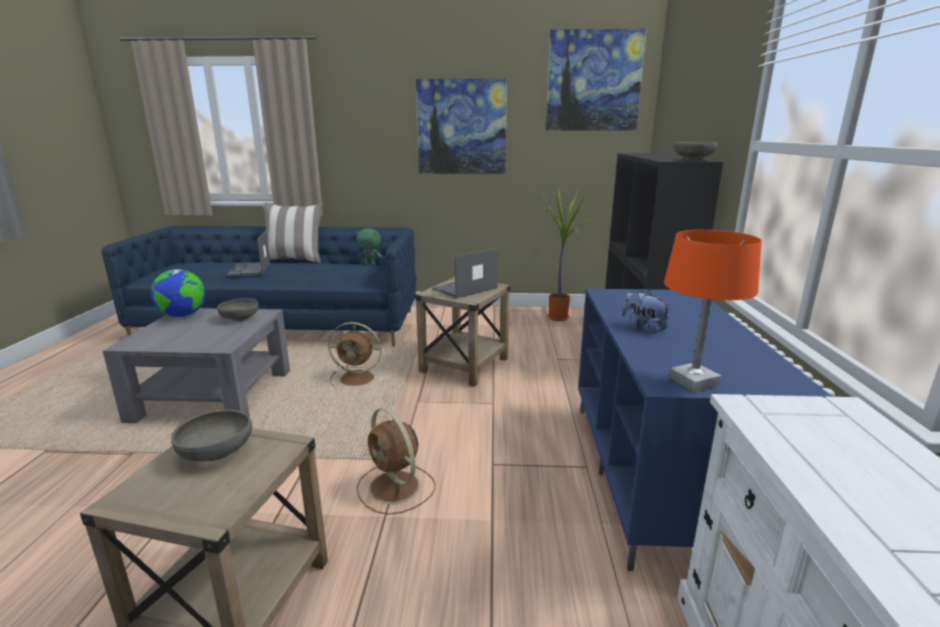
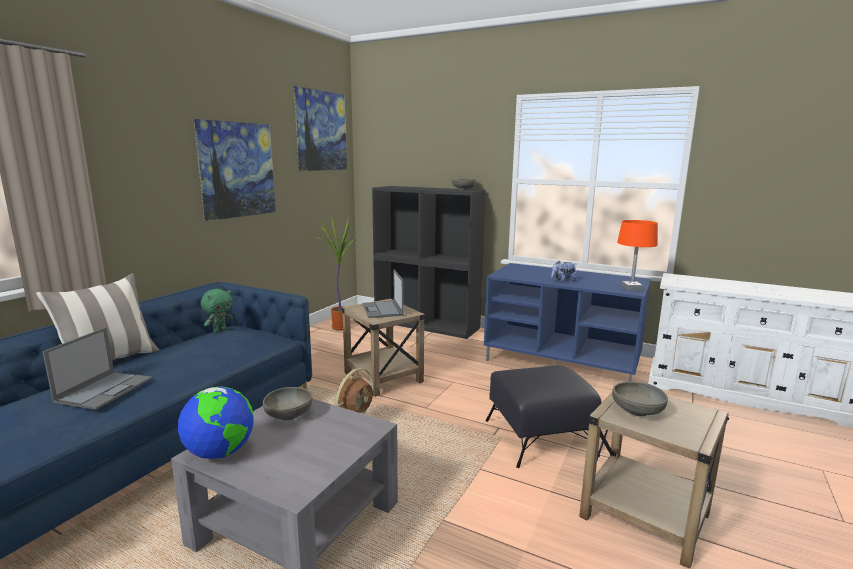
camera: 65 degrees left, 5 degrees down
laptop [227,231,270,276] -> laptop turned 90 degrees counterclockwise [42,327,152,410]
brown fan [357,407,435,515] -> black ottoman [486,365,601,468]

